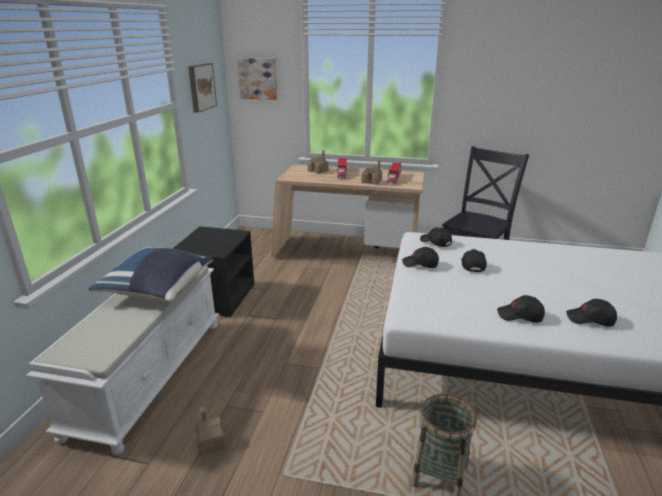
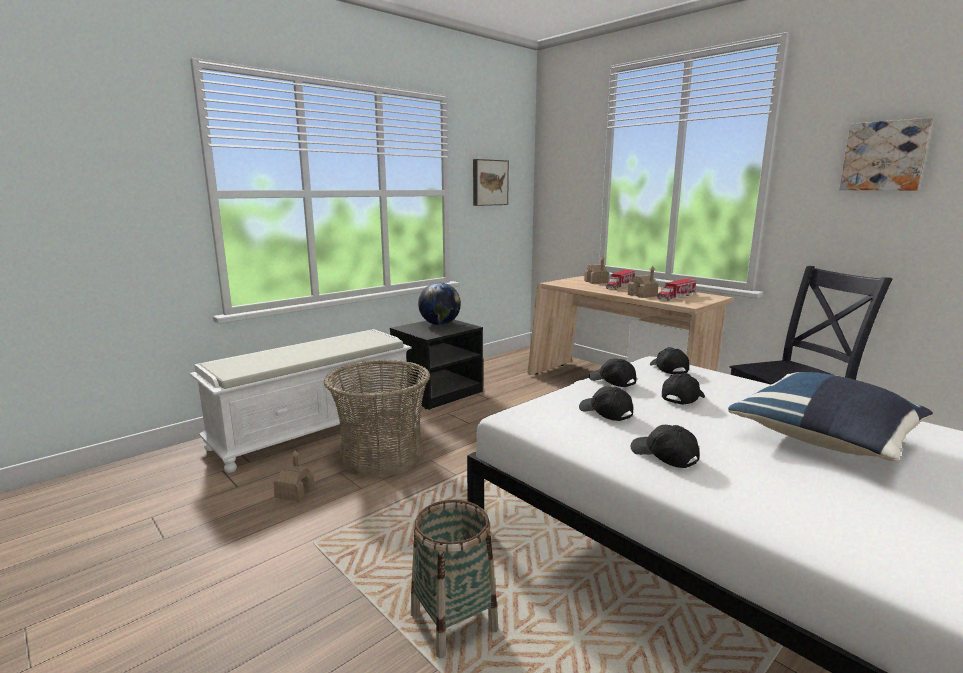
camera: 35 degrees right, 10 degrees down
blue pillow [88,247,213,301] -> blue pillow moved to [728,372,933,461]
picture [237,58,277,100] -> picture moved to [839,118,933,190]
black cap [566,299,617,327] -> black cap moved to [579,386,633,421]
none -> basket [324,360,430,477]
none -> globe [418,282,461,325]

